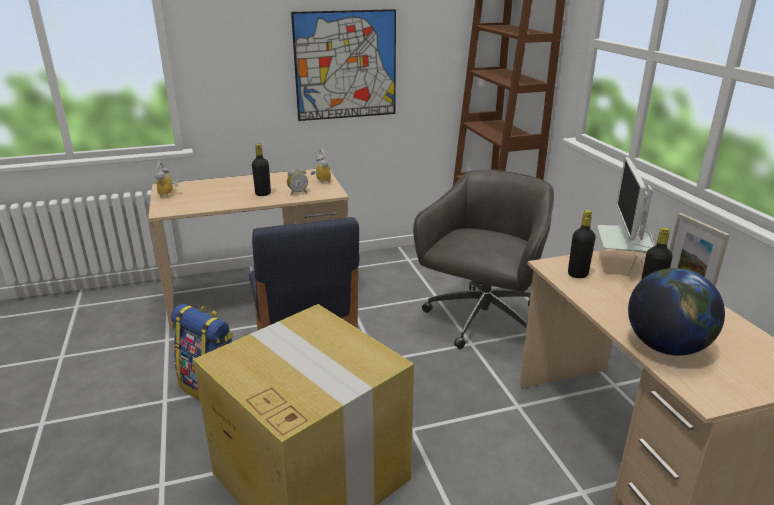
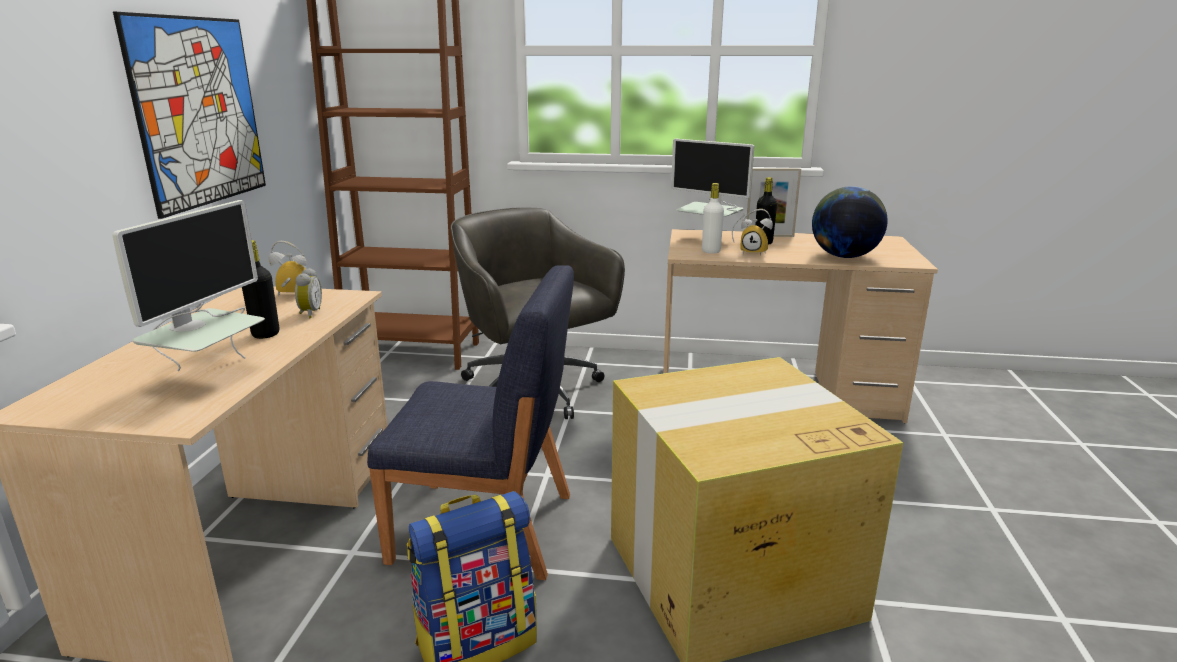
camera: 65 degrees left, 5 degrees down
alarm clock [155,162,179,197] -> alarm clock moved to [741,209,773,256]
black bottle [568,210,596,278] -> white bottle [702,183,724,254]
none -> monitor [112,200,265,371]

